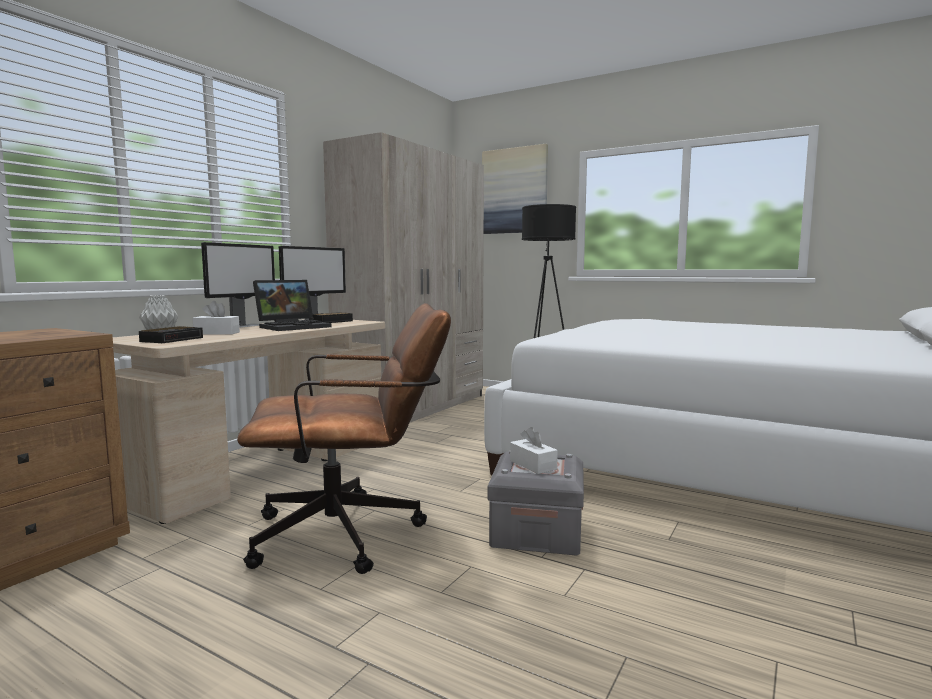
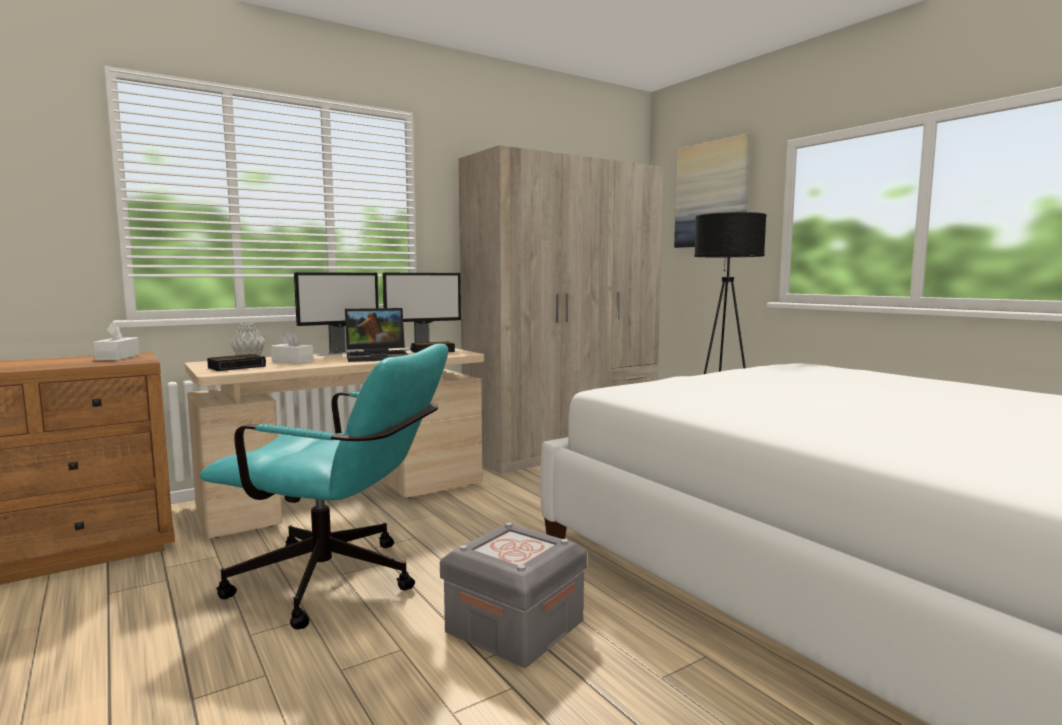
camera: 25 degrees right, 0 degrees up
brown office chair [237,303,451,574] -> turquoise office chair [200,344,448,630]
white tissue box [510,427,558,474] -> white tissue box moved to [93,322,140,360]

